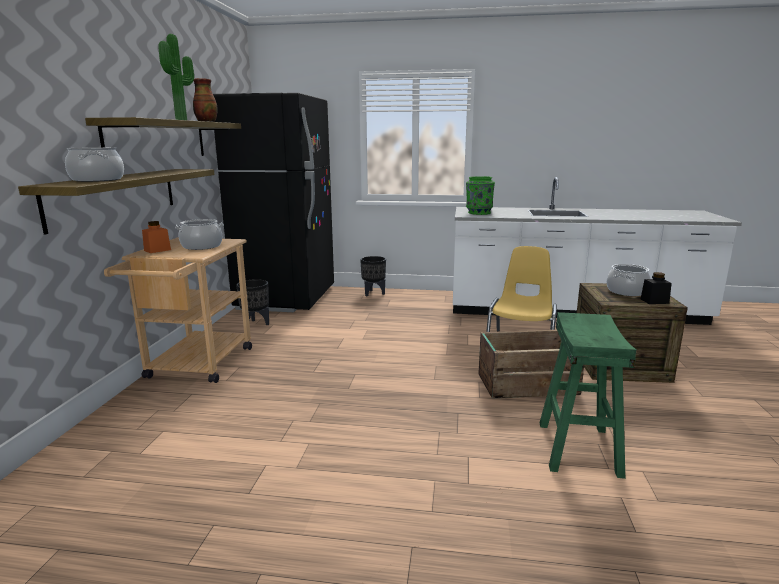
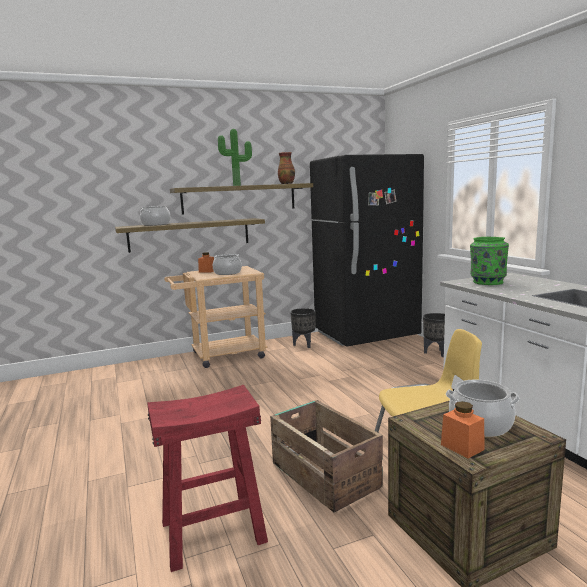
camera: 60 degrees right, 5 degrees down
green stool [540,312,637,479] -> red stool [147,385,268,572]
black jar [641,272,672,304] -> orange jar [441,401,485,459]

